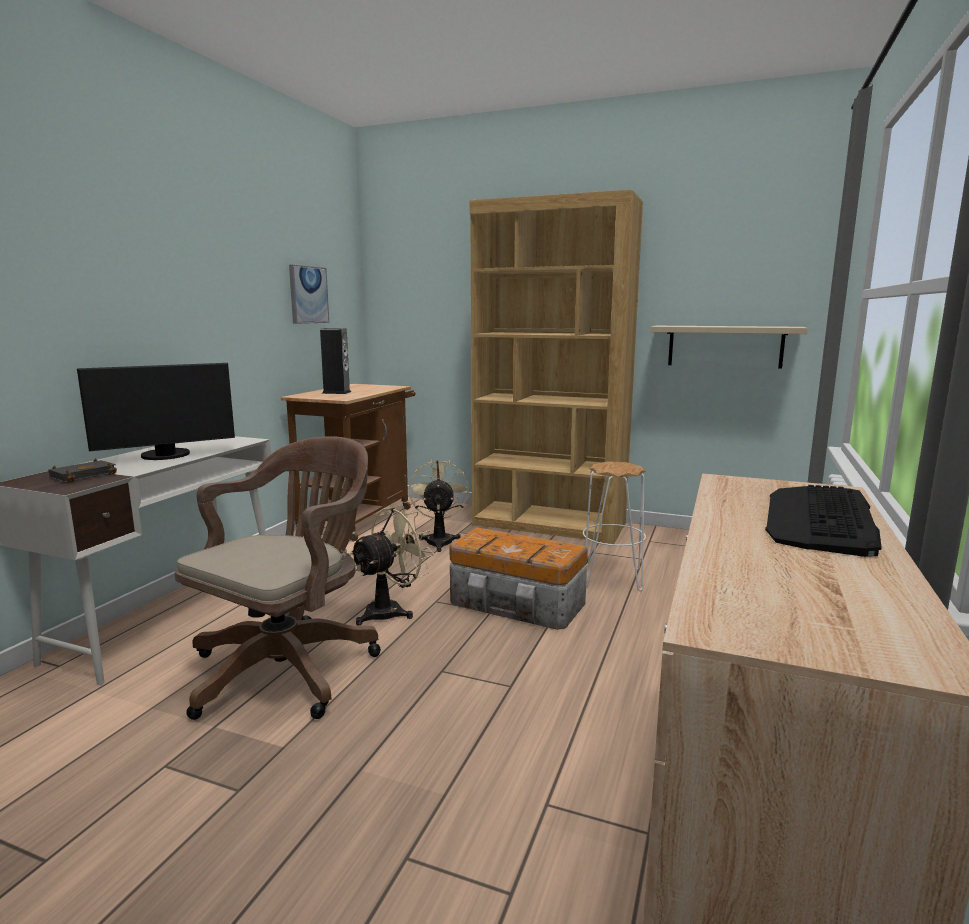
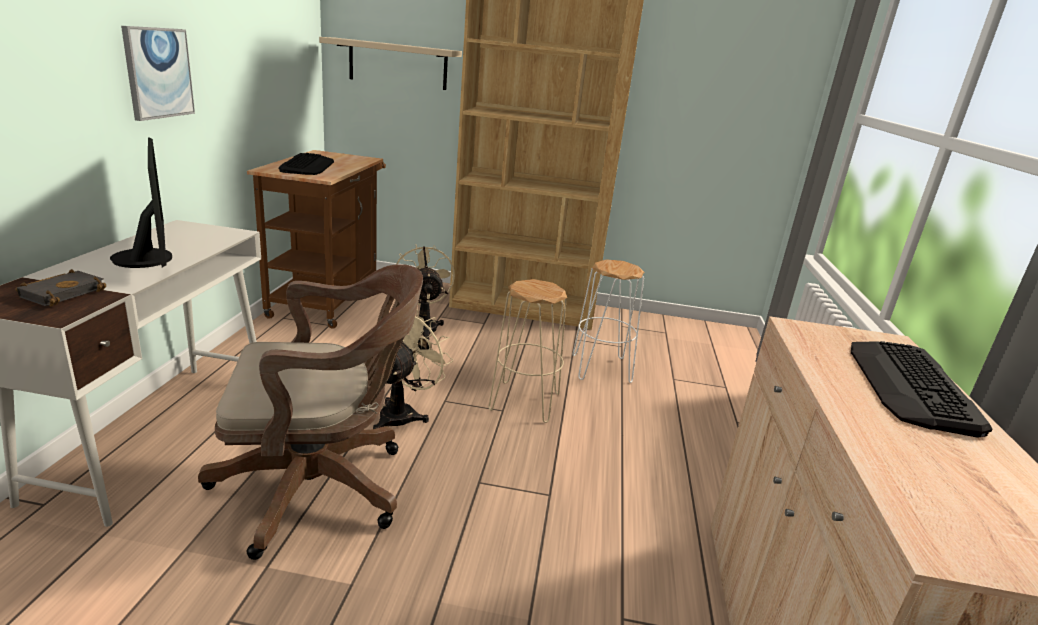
camera: 15 degrees left, 10 degrees up
monitor [77,363,235,460] -> monitor turned 75 degrees counterclockwise [110,137,172,268]
brown office chair [175,436,381,720] -> brown office chair turned 60 degrees clockwise [198,264,423,560]
picture [289,265,329,324] -> picture moved to [121,26,195,121]
speaker [320,328,351,394] -> keyboard [279,153,334,175]
storage box [450,527,588,630] -> beige stool [489,279,567,423]
beige shelf [651,326,808,368] -> beige shelf moved to [319,37,462,90]

